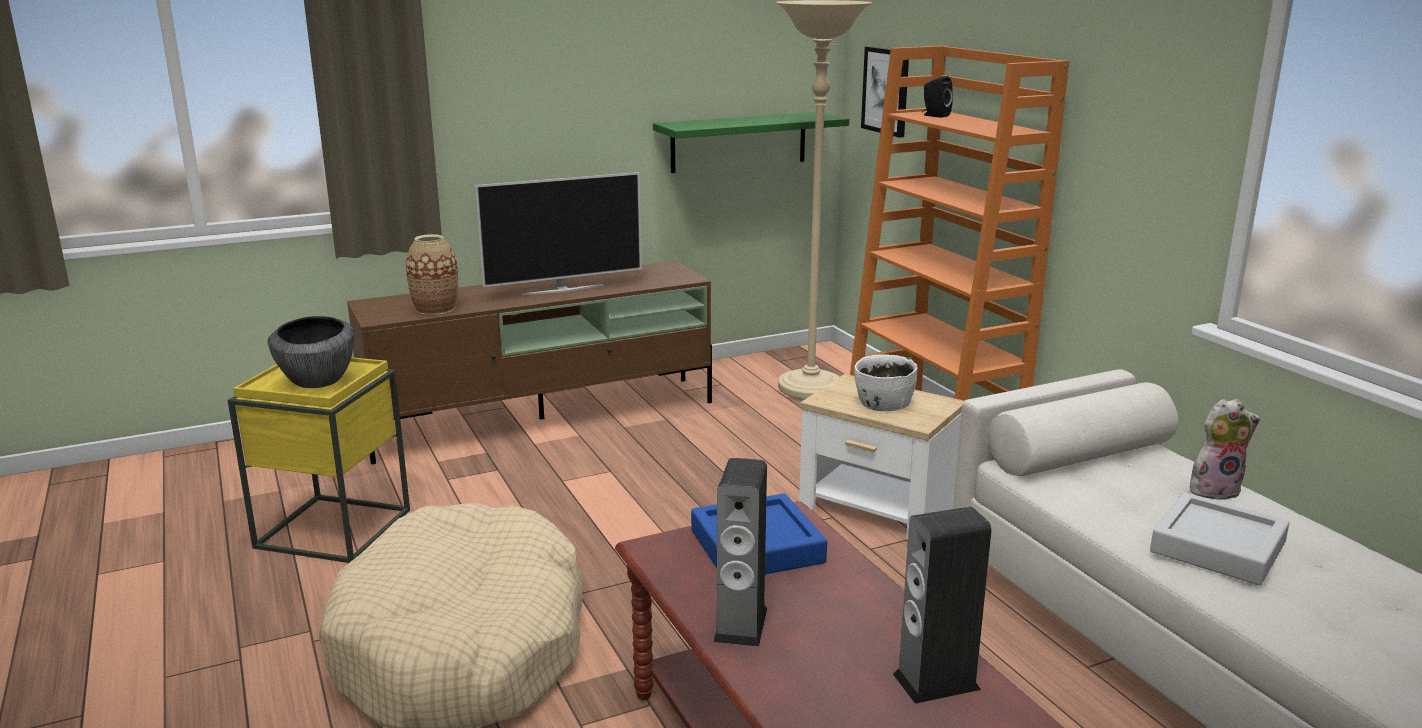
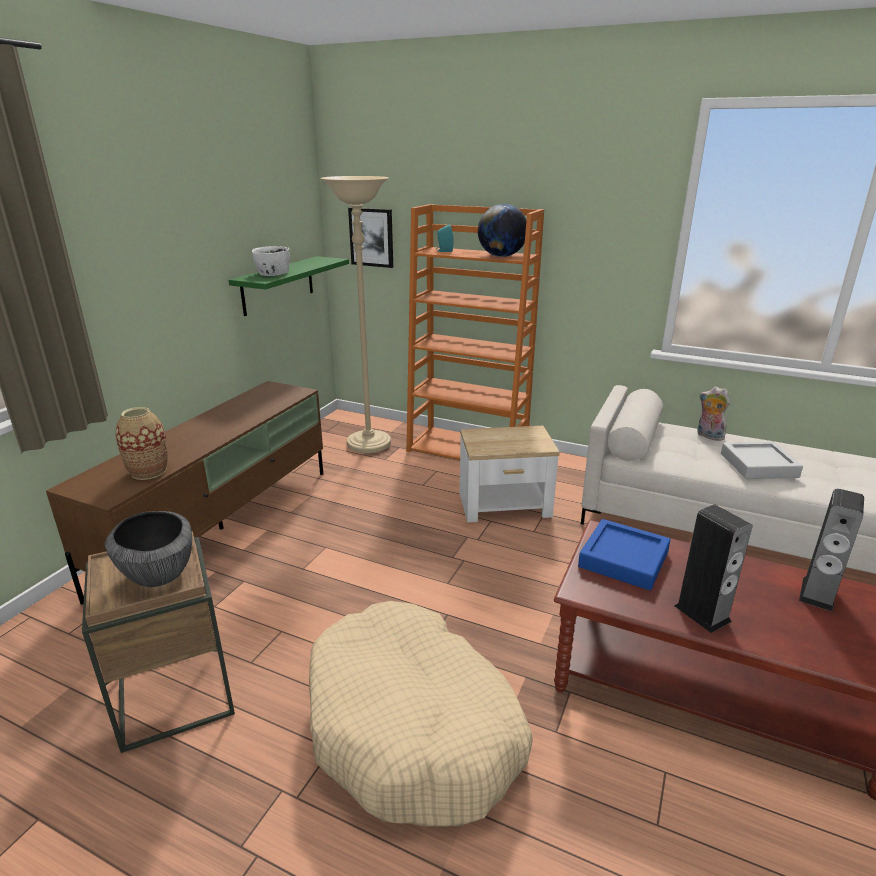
camera: 40 degrees left, 5 degrees up
yellow side table [228,357,410,563] -> brown side table [82,531,235,753]
television [475,172,642,295] -> none
white bowl [854,354,918,411] -> white bowl moved to [252,246,290,276]
black speaker [922,76,953,118] -> turquoise speaker [437,224,454,252]
plush toy [1190,399,1260,500] -> plush toy turned 90 degrees counterclockwise [697,387,730,441]
none -> globe [478,204,526,257]

